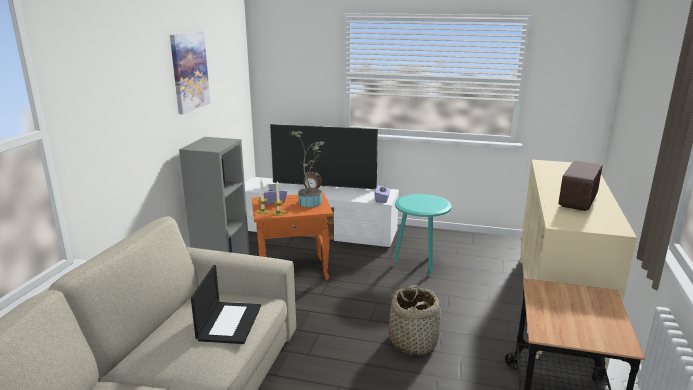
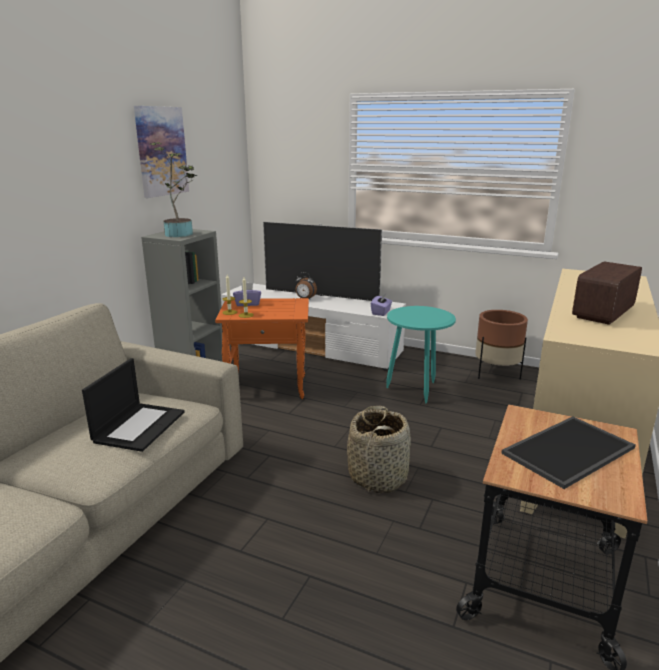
camera: 10 degrees right, 0 degrees up
potted plant [290,131,324,207] -> potted plant moved to [150,142,197,237]
none -> brown planter [475,310,528,380]
none -> tray [501,417,636,489]

